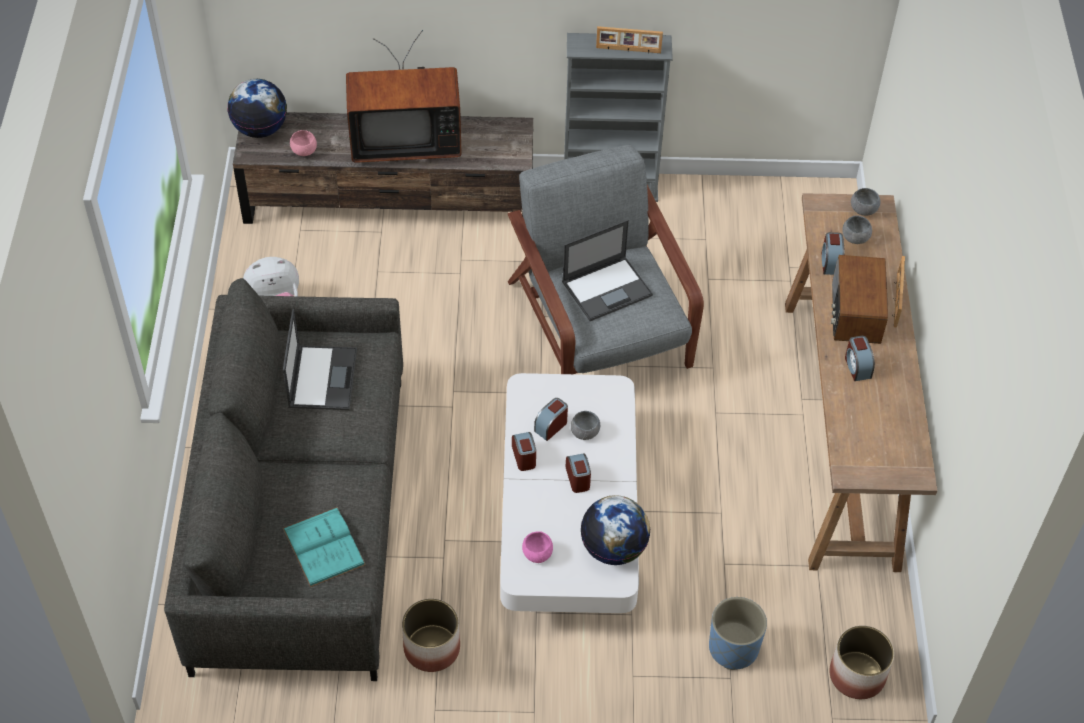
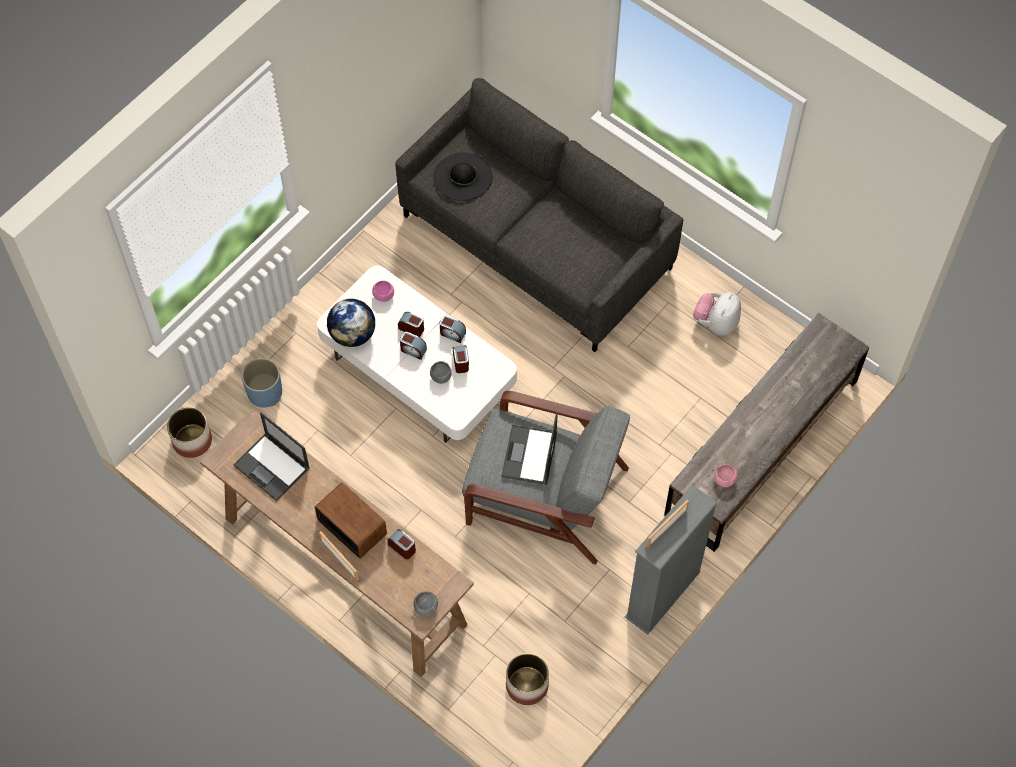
camera: 130 degrees right, 10 degrees up
globe [228,79,287,138] -> none
laptop [283,309,357,410] -> laptop moved to [233,412,310,501]
turquoise book [283,507,366,587] -> black hat [433,152,492,201]
pink bowl [290,130,317,156] -> pink bowl moved to [714,464,738,487]
television [346,30,462,163] -> none
planter [402,599,460,672] -> planter moved to [506,653,549,705]
grey bowl [842,216,872,244] -> none
alarm clock [845,336,875,381] -> alarm clock moved to [398,312,424,337]

